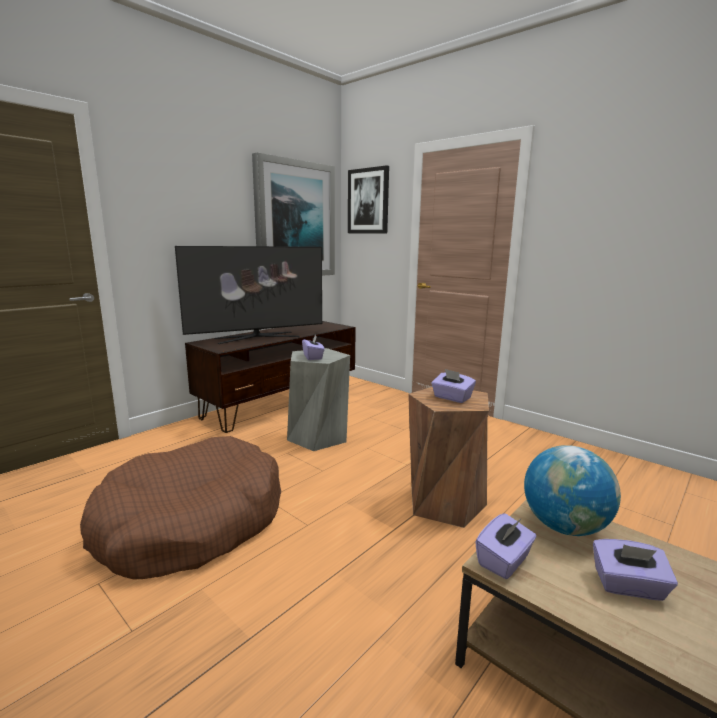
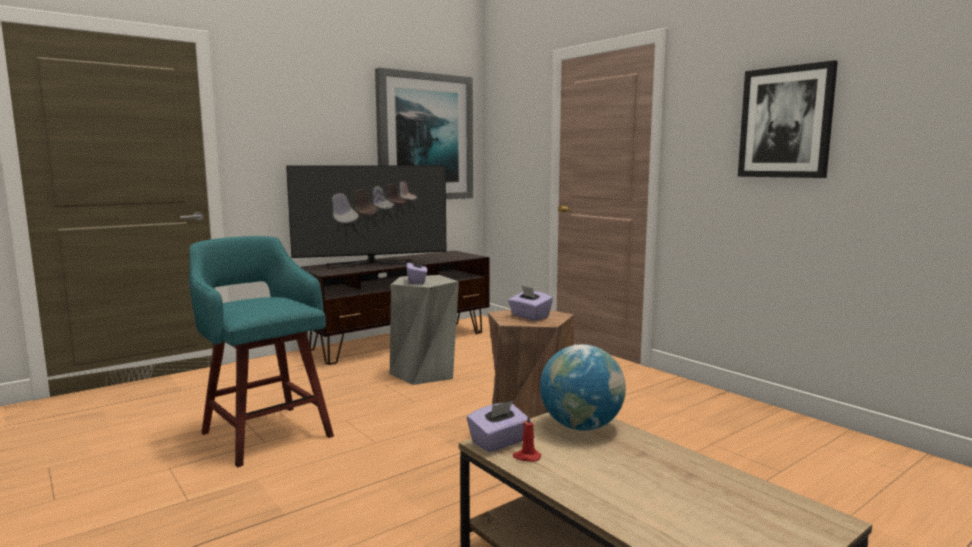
camera: 10 degrees right, 5 degrees down
brown dog bed [80,436,281,580] -> turquoise stool [189,236,334,468]
picture [348,165,389,233] -> picture moved to [738,60,838,178]
purple tissue box [593,539,678,601] -> none
none -> red candle [513,413,541,462]

